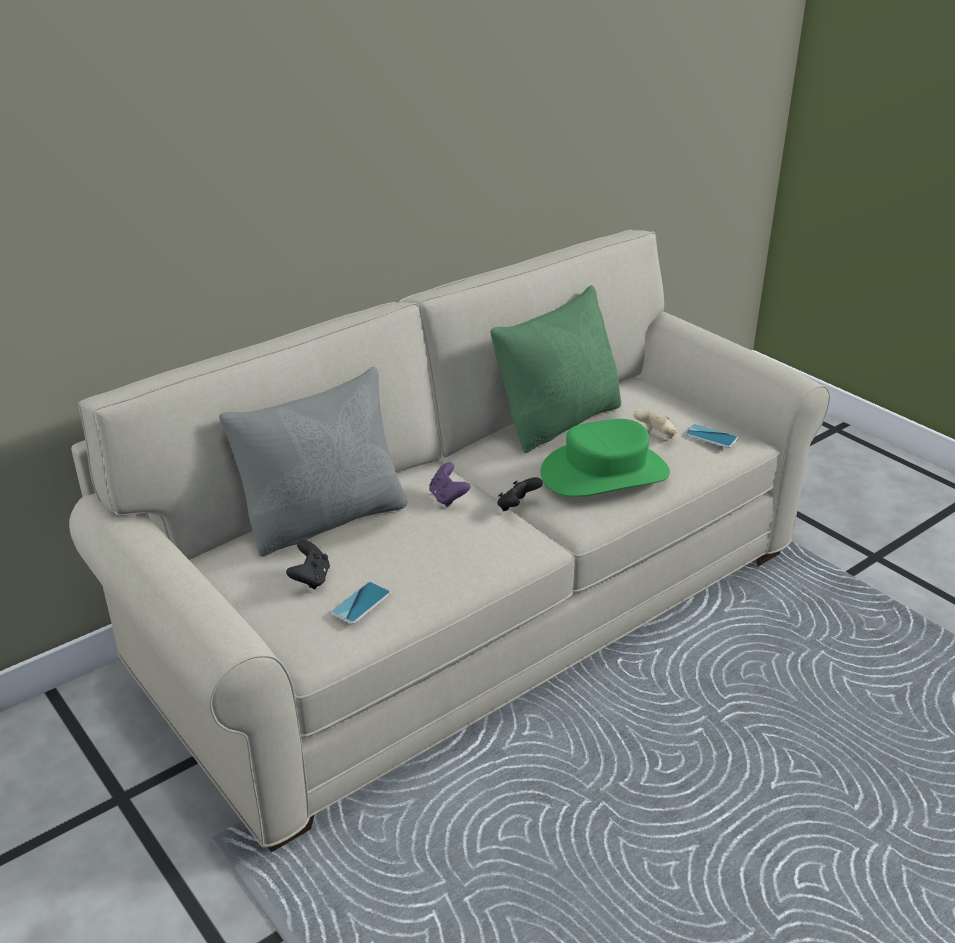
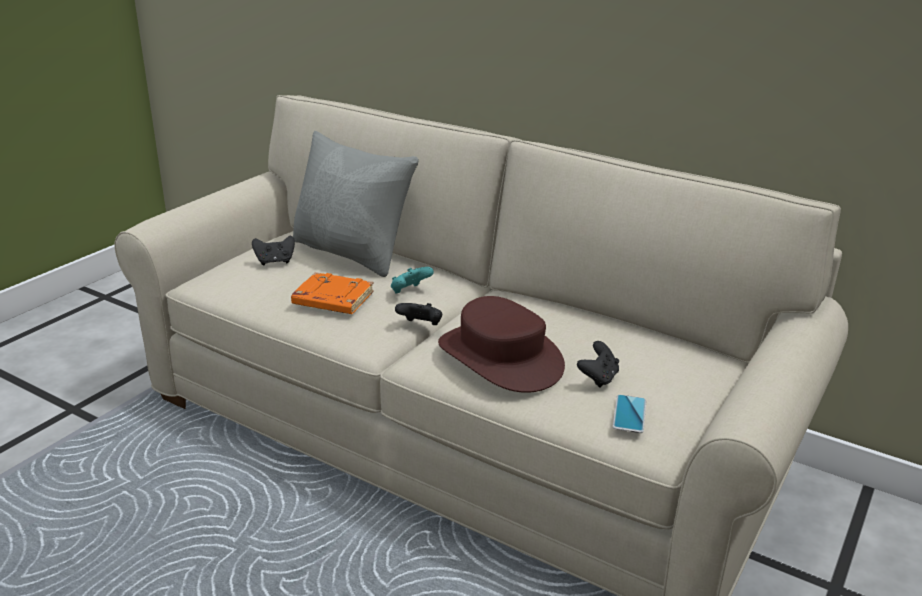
camera: 70 degrees right, 5 degrees down
phone [331,582,391,624] -> none
purple game controller [429,462,470,507] -> turquoise game controller [391,267,434,294]
green pillow [490,285,621,453] -> none
green hat [541,419,670,497] -> brown hat [438,296,565,393]
beige game controller [633,410,677,439] -> black game controller [577,341,619,388]
none -> orange book [291,272,374,314]

